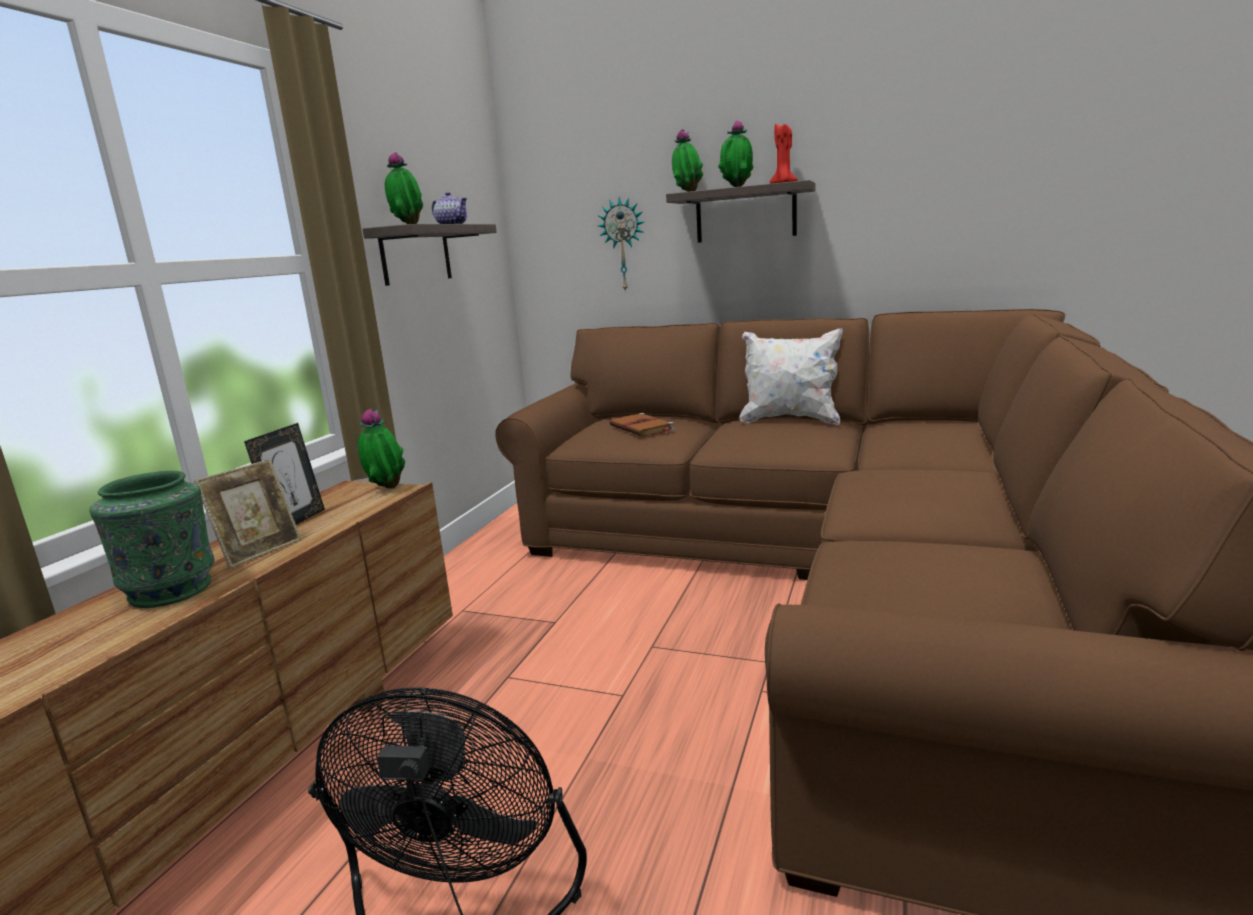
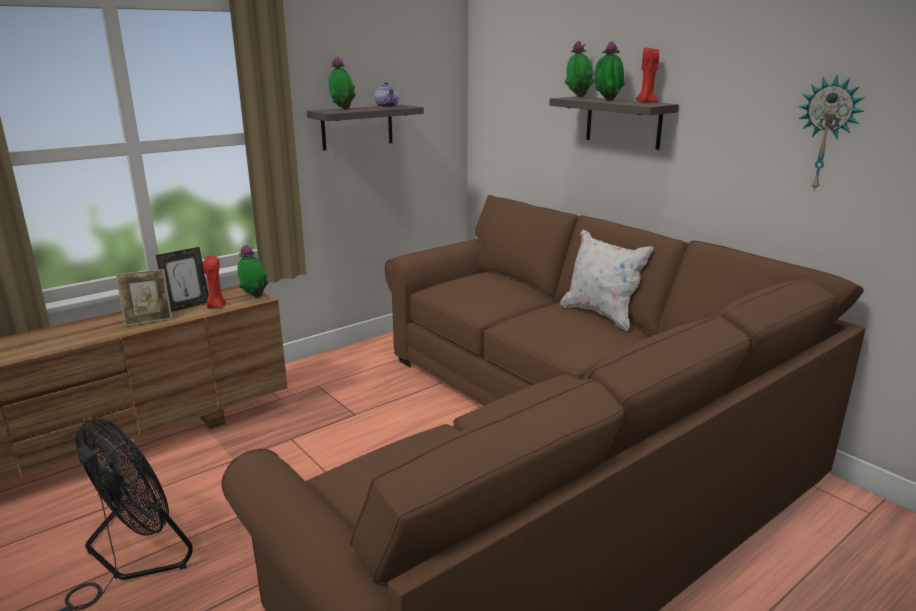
camera: 30 degrees right, 5 degrees up
green vase [89,471,215,608] -> none
wall clock [598,197,644,293] -> wall clock moved to [798,75,864,192]
brown book [609,413,674,436] -> none
none -> red candle [203,256,226,308]

